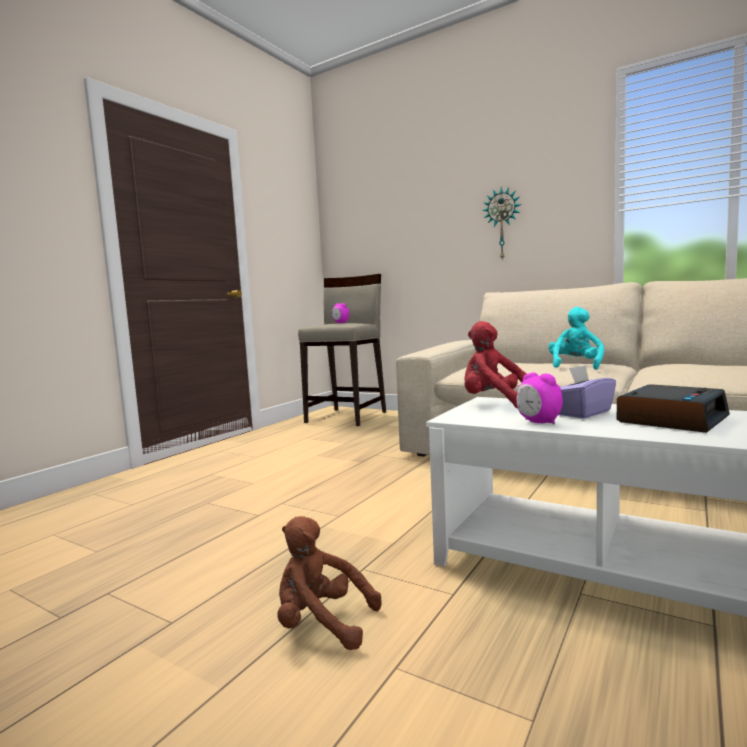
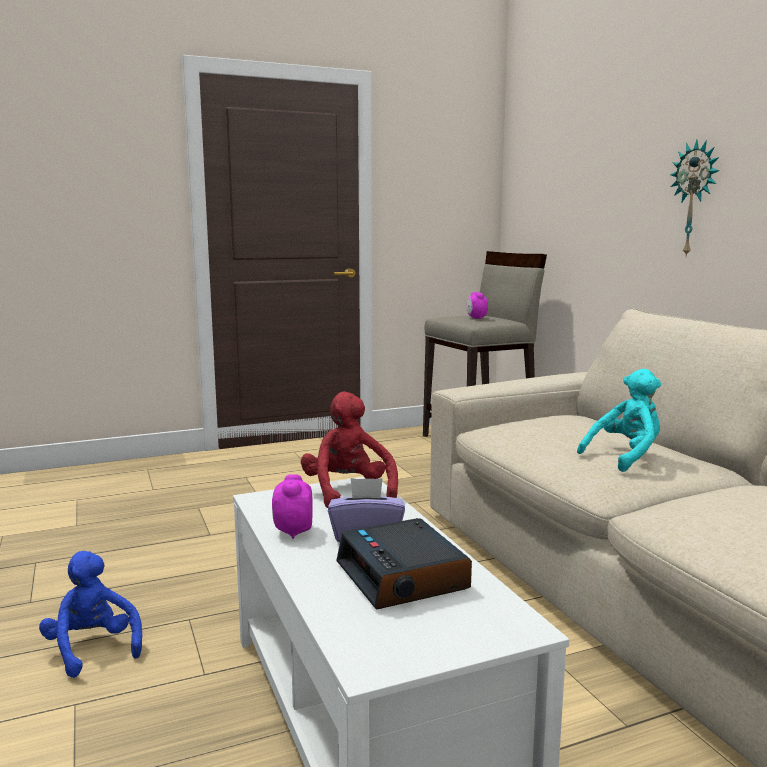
camera: 35 degrees right, 5 degrees up
brown plush toy [278,516,382,650] -> blue plush toy [39,551,142,678]
alarm clock [617,384,730,433] -> alarm clock turned 75 degrees clockwise [336,518,472,610]

